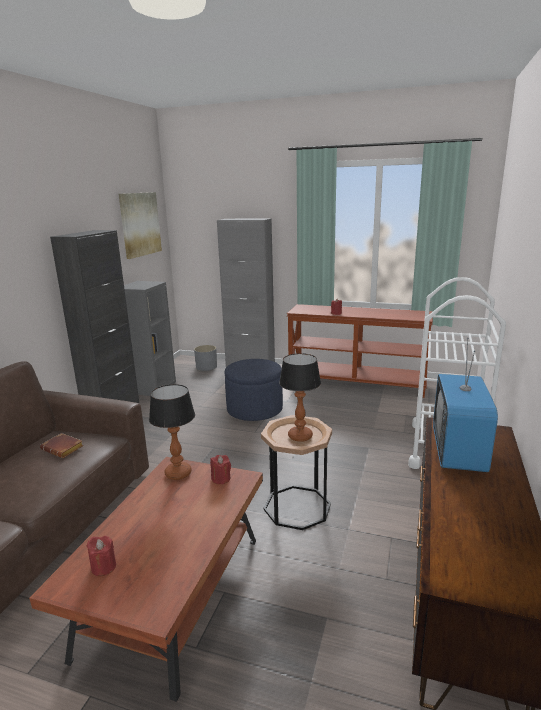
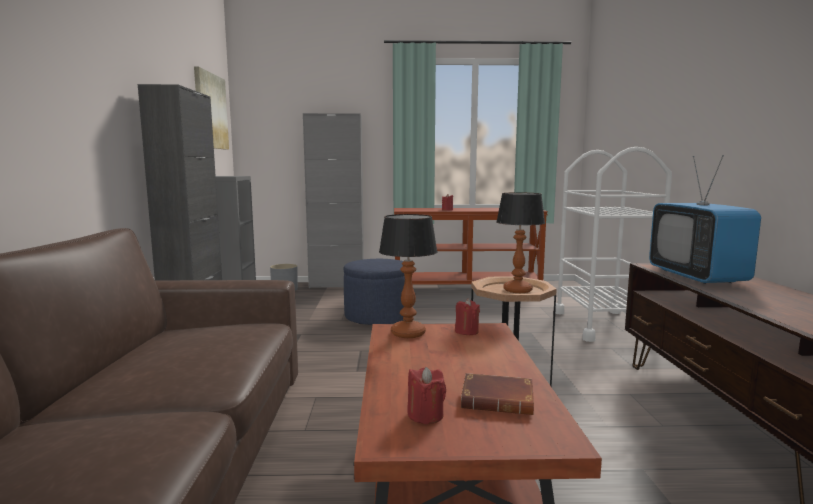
camera: 20 degrees left, 10 degrees down
brown book [40,433,84,458] -> brown book moved to [461,373,534,415]

